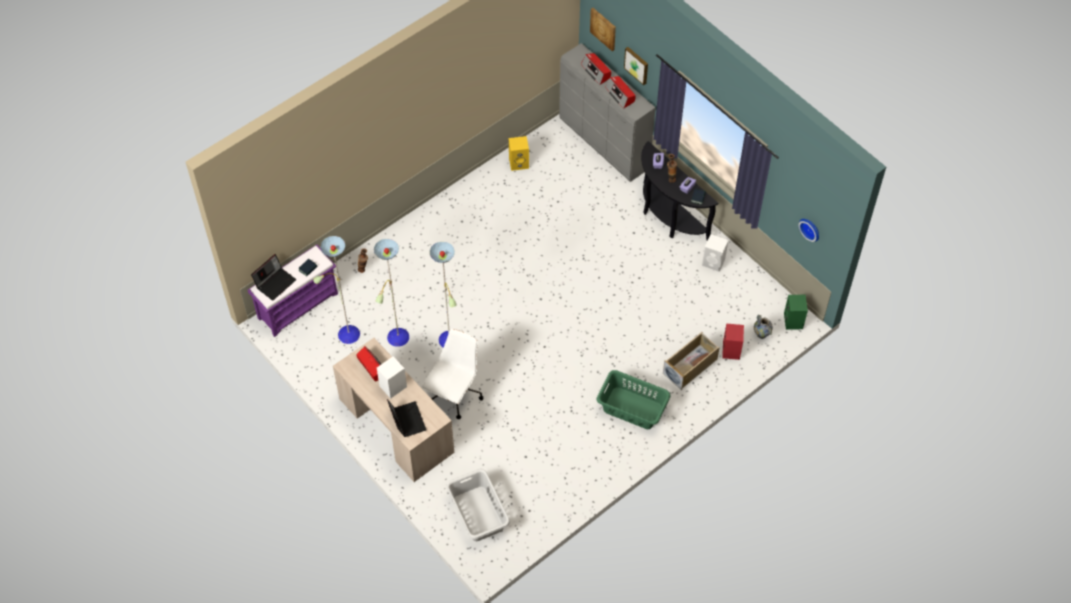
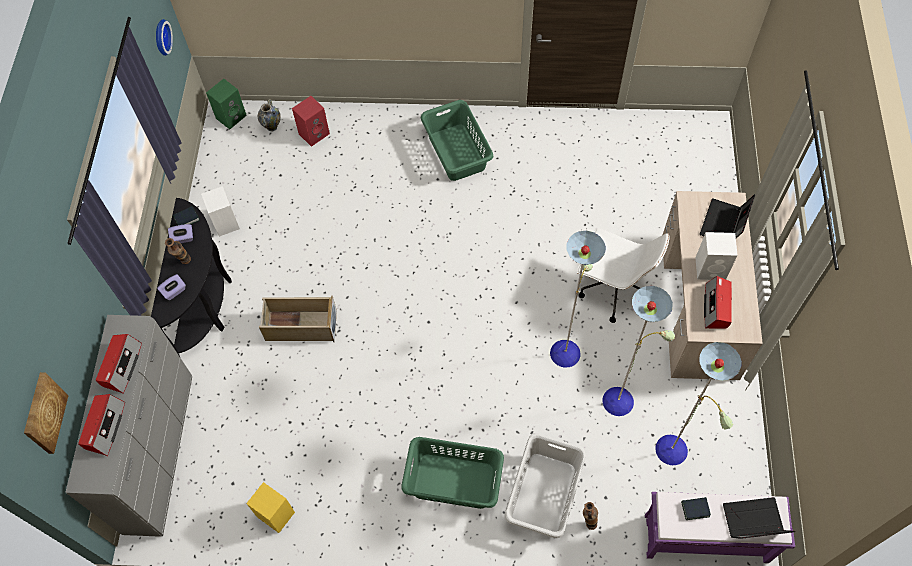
camera: 135 degrees left, 5 degrees up
white office chair [422,329,484,419] -> white office chair turned 135 degrees counterclockwise [576,229,669,323]
grey laundry basket [447,469,510,541] -> grey laundry basket moved to [505,433,586,538]
picture [624,47,648,85] -> none
beige storage box [663,332,720,390] -> beige storage box moved to [259,296,337,342]
none -> green laundry basket [402,437,504,509]

